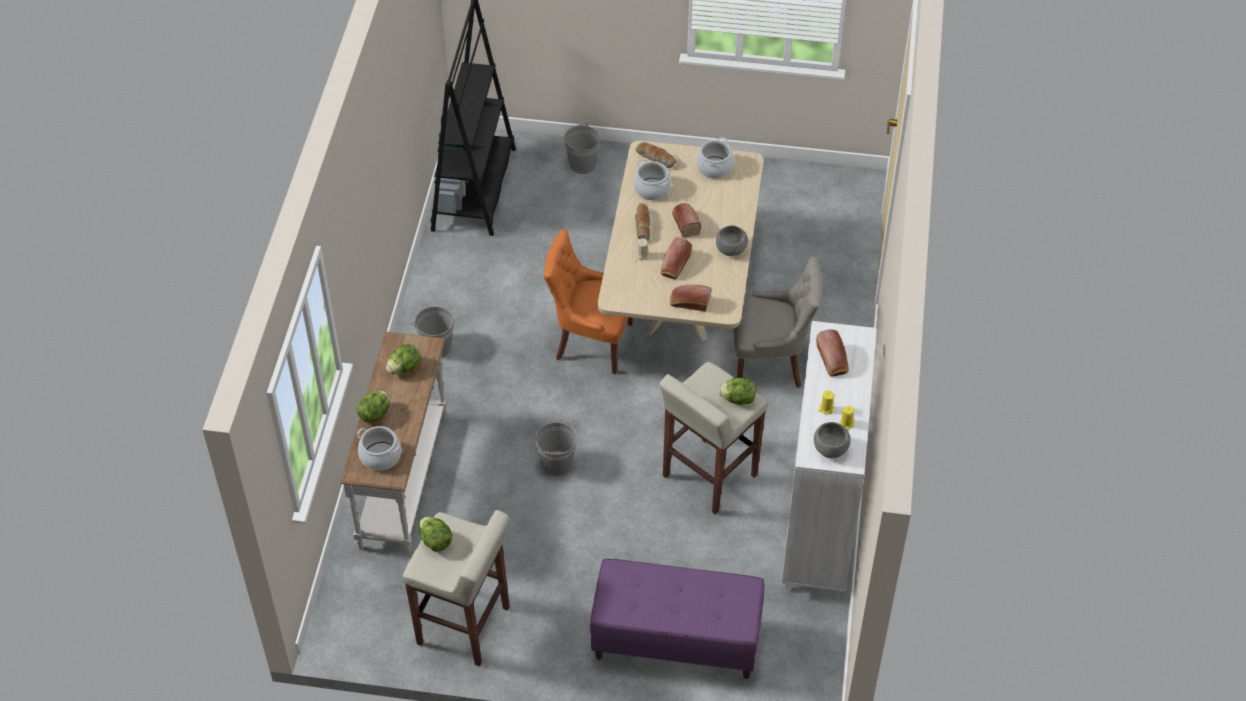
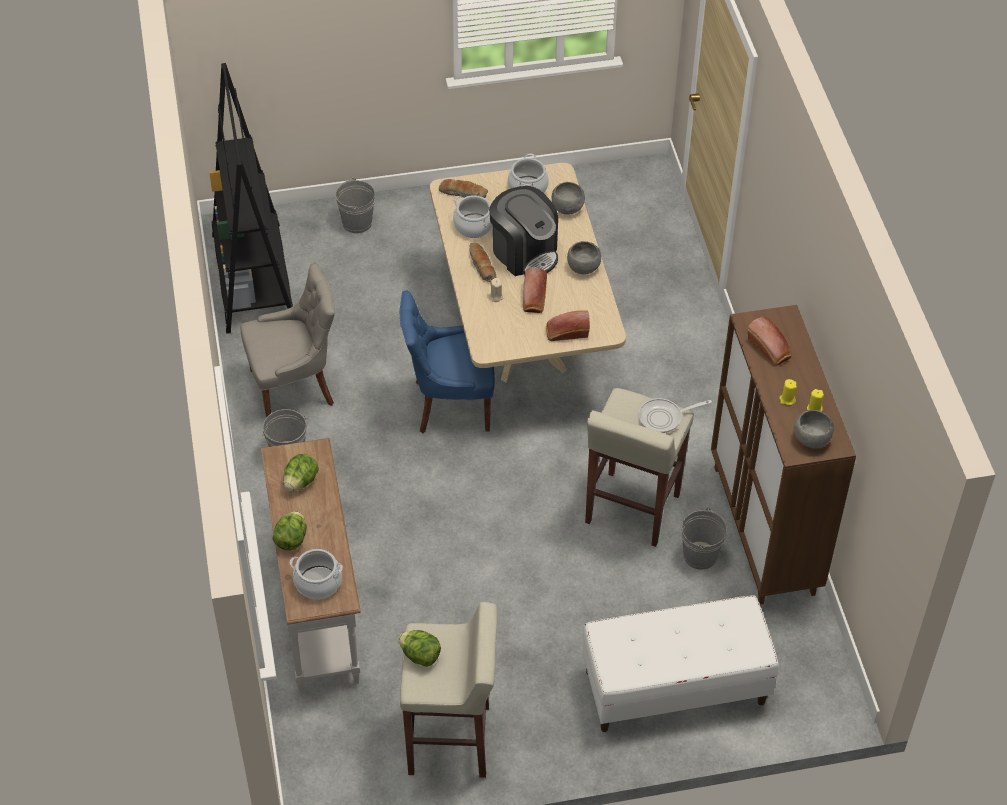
camera: 20 degrees left, 0 degrees up
grey bucket [536,422,577,476] -> grey bucket moved to [681,508,727,569]
orange chair [544,230,633,374] -> blue chair [400,291,495,433]
purple bench [590,558,764,679] -> white bench [582,596,779,732]
bread [672,203,701,238] -> coffee machine [489,186,558,276]
lettuce [718,378,756,405] -> frying pan [638,398,712,433]
grey chair [733,257,822,388] -> grey chair moved to [241,263,335,418]
white cabinet [782,321,877,598] -> brown cabinet [711,305,856,605]
none -> grey bowl [552,182,585,215]

